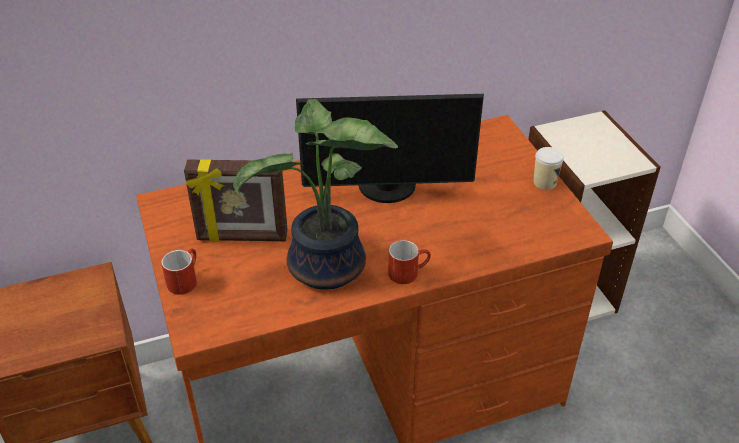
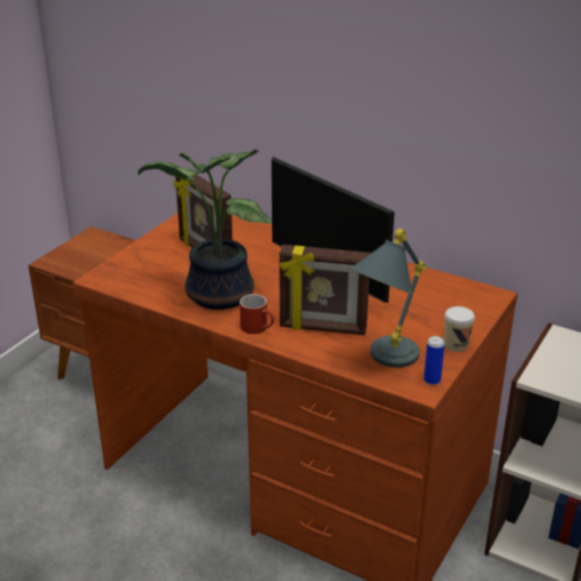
camera: 50 degrees right, 10 degrees down
red mug [161,248,197,295] -> none
none -> picture frame [279,245,371,335]
none -> grey table lamp [349,229,426,368]
none -> can [424,336,445,385]

